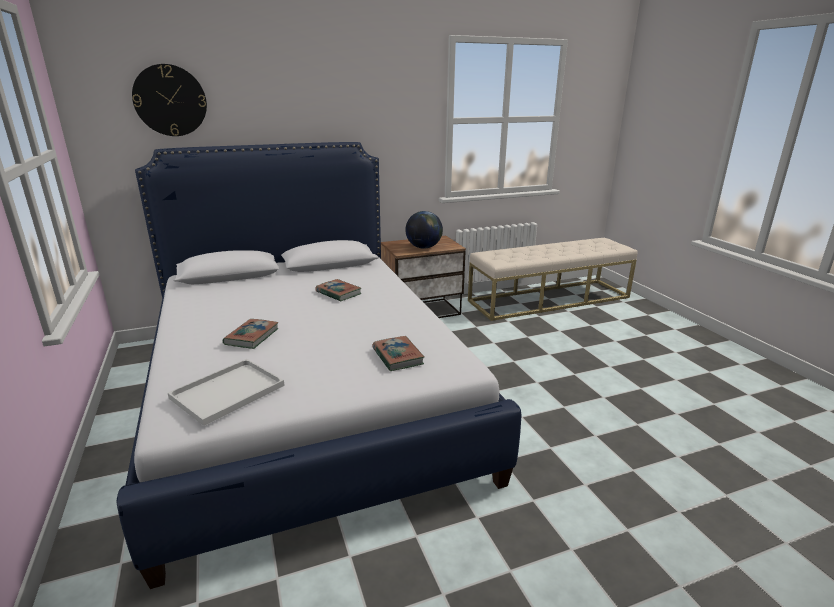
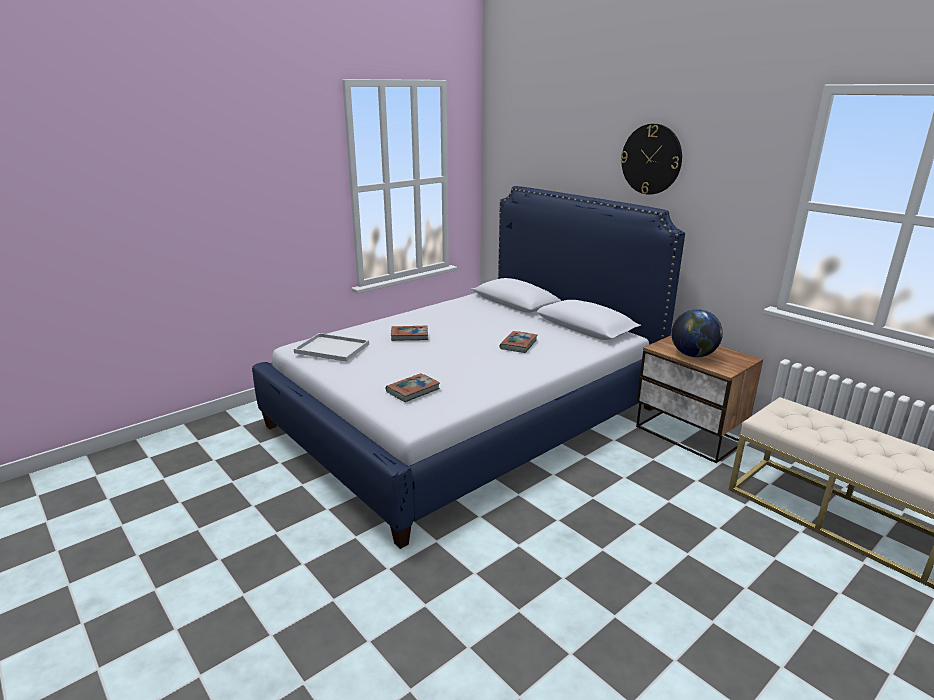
camera: 70 degrees right, 0 degrees up
wall clock [132,64,207,136] -> wall clock moved to [621,124,682,195]

